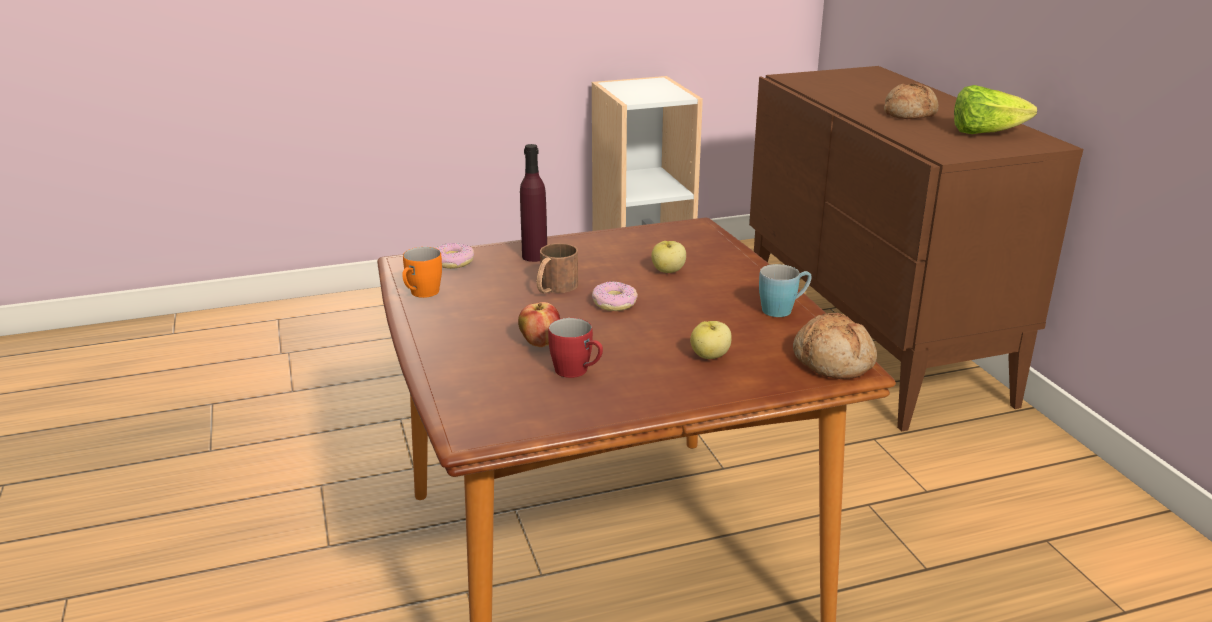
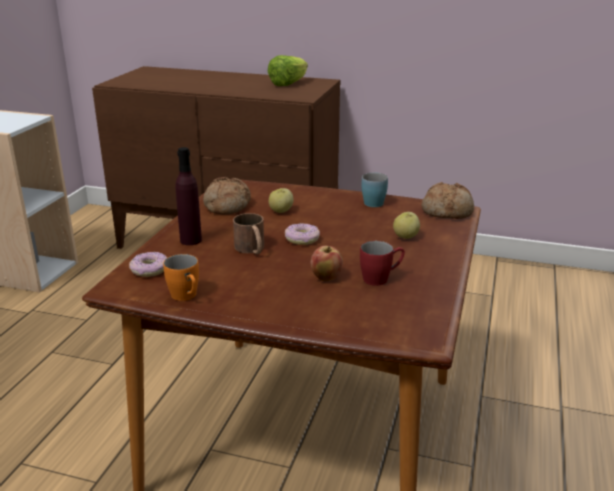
camera: 55 degrees left, 0 degrees up
bread [884,83,939,119] -> bread moved to [203,177,251,215]

